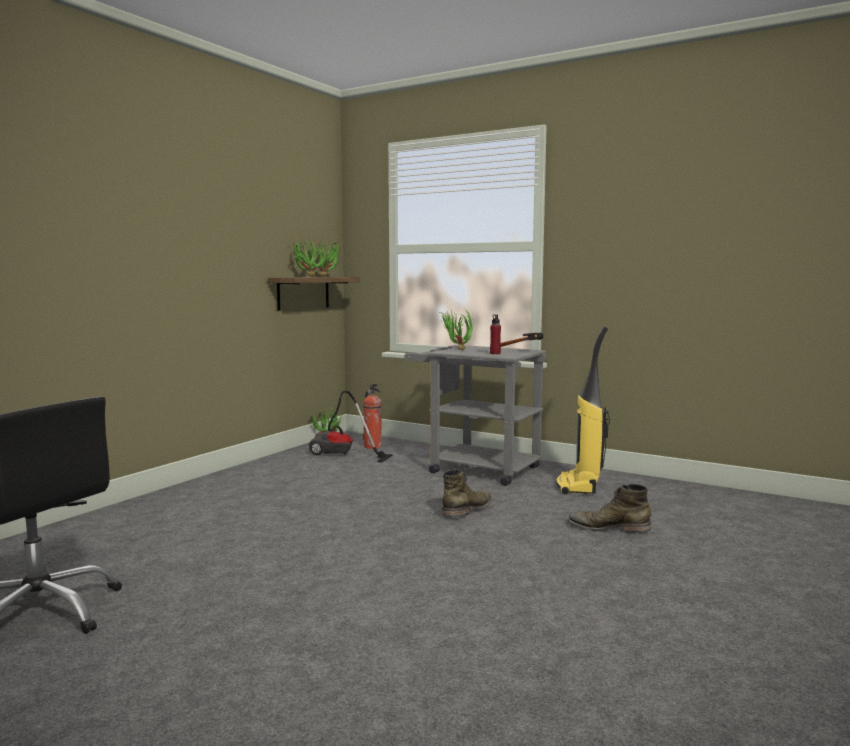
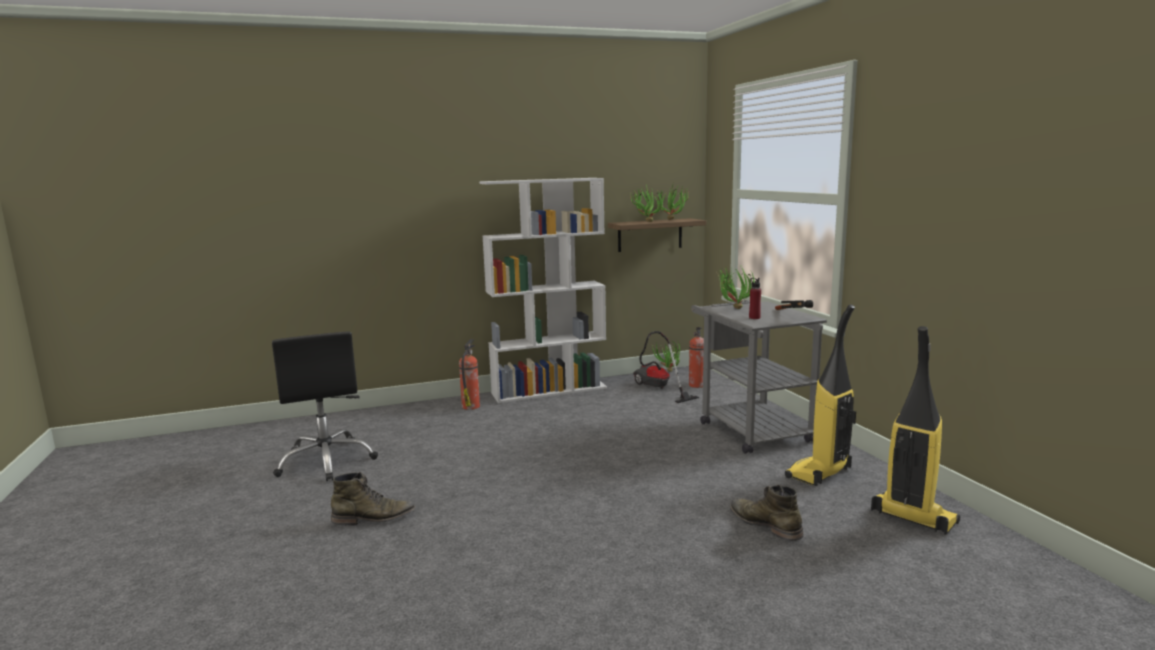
camera: 40 degrees right, 5 degrees up
green boot [442,468,492,517] -> green boot moved to [331,472,416,526]
none -> fire extinguisher [459,339,480,410]
none -> white bookcase [479,178,607,403]
none -> vacuum cleaner [871,326,960,535]

